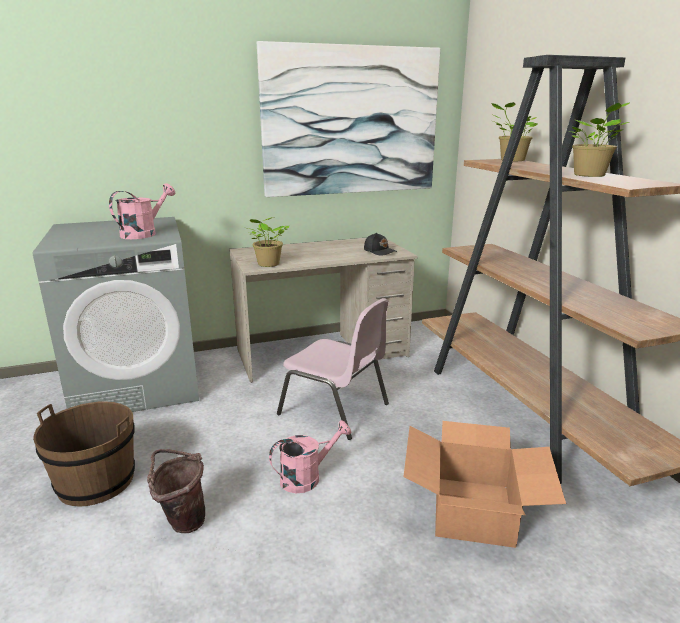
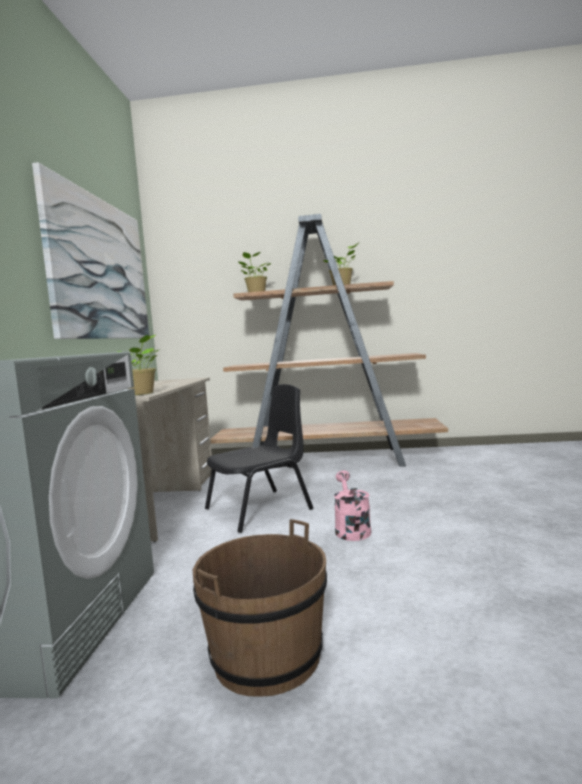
camera: 65 degrees left, 15 degrees down
pink watering can [109,183,175,239] -> none
brown bucket [147,449,205,533] -> none
pink chair [277,298,389,440] -> black chair [205,384,313,533]
black cap [364,233,397,256] -> none
cardboard box [403,421,566,548] -> none

